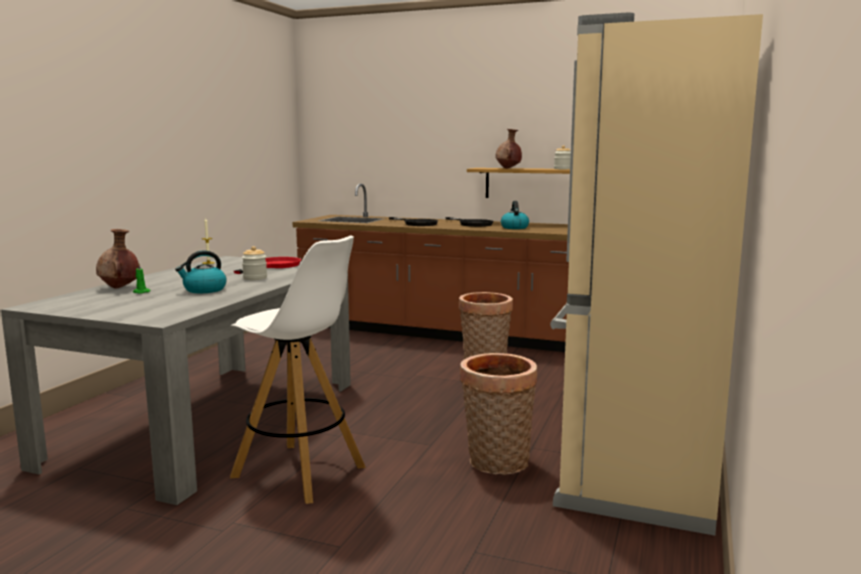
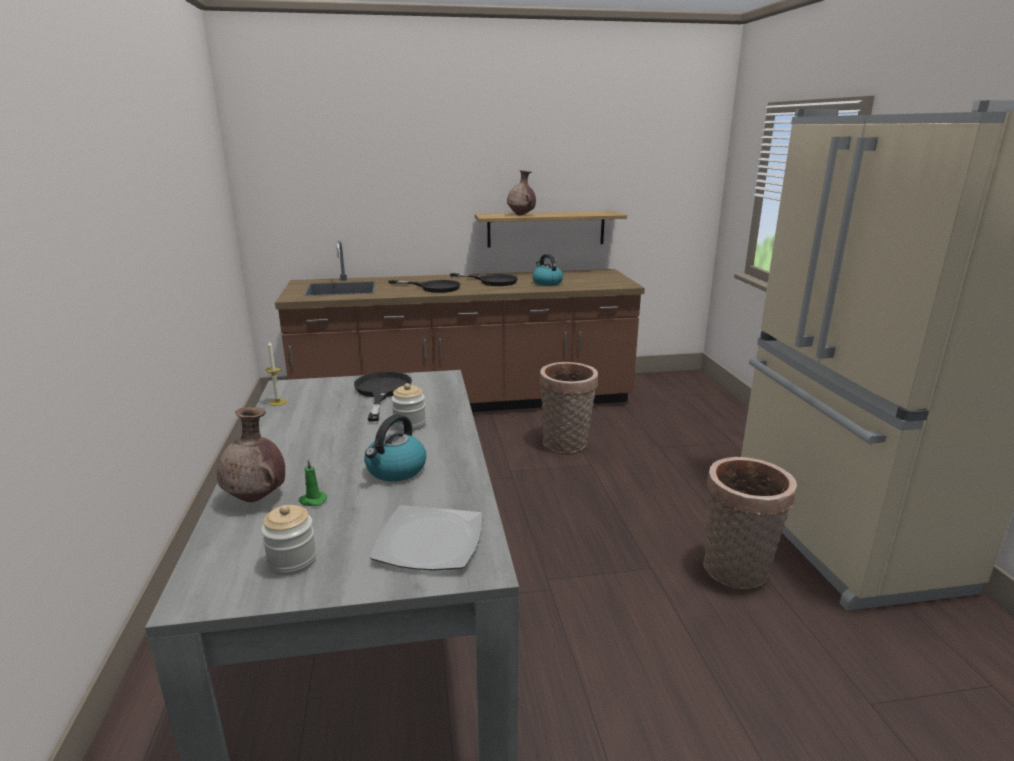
camera: 30 degrees left, 10 degrees up
white stool [230,235,366,504] -> none
red frying pan [234,257,301,274] -> black frying pan [354,371,412,422]
jar [554,145,571,169] -> jar moved to [261,505,317,576]
none -> plate [370,505,483,571]

